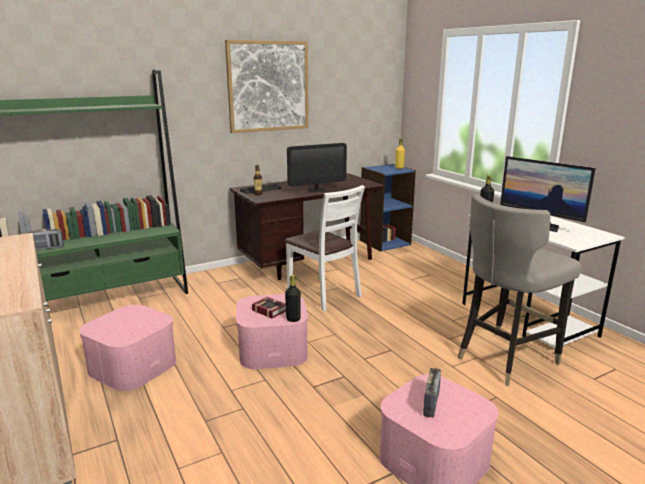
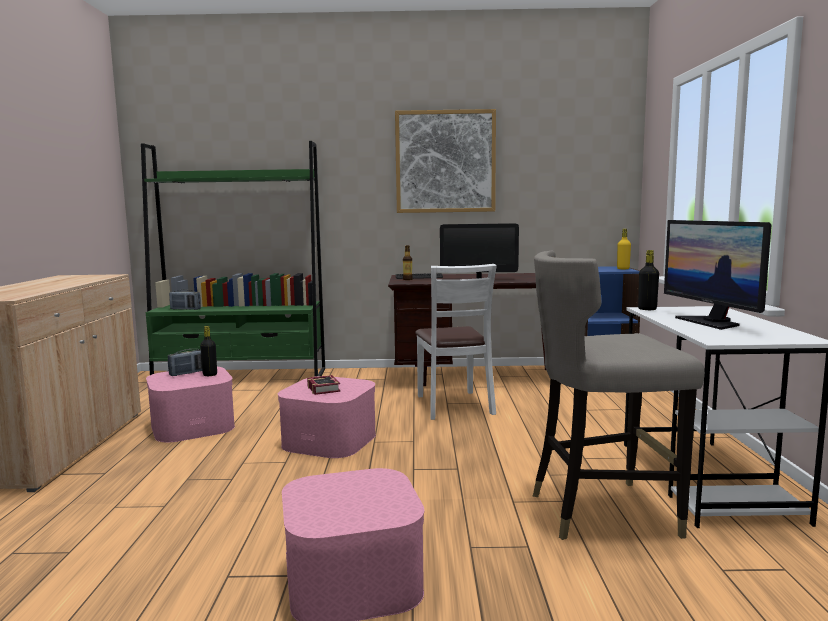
camera: 30 degrees right, 10 degrees down
black bottle [285,275,301,322] -> black bottle moved to [200,326,217,376]
radio [423,368,441,417] -> radio moved to [168,349,202,376]

